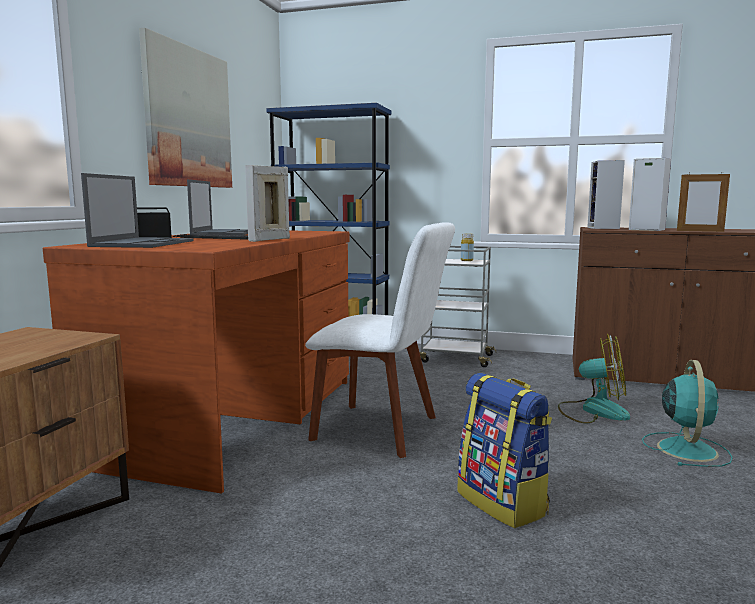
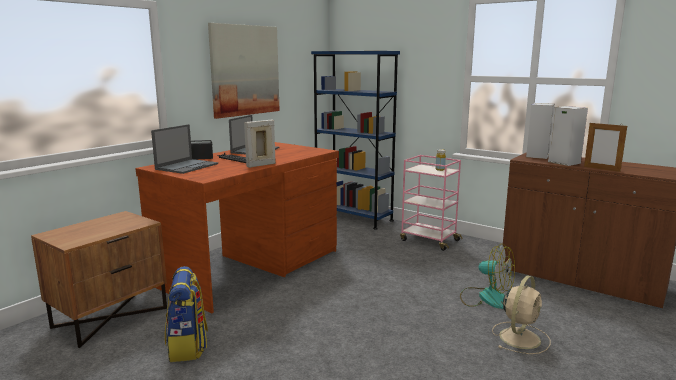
camera: 20 degrees right, 5 degrees up
white chair [305,223,455,458] -> none
grey cart [419,246,496,367] -> pink cart [400,155,463,251]
backpack [457,373,552,528] -> backpack moved to [165,266,208,362]
turquoise fan [642,360,733,467] -> beige fan [492,276,550,354]

